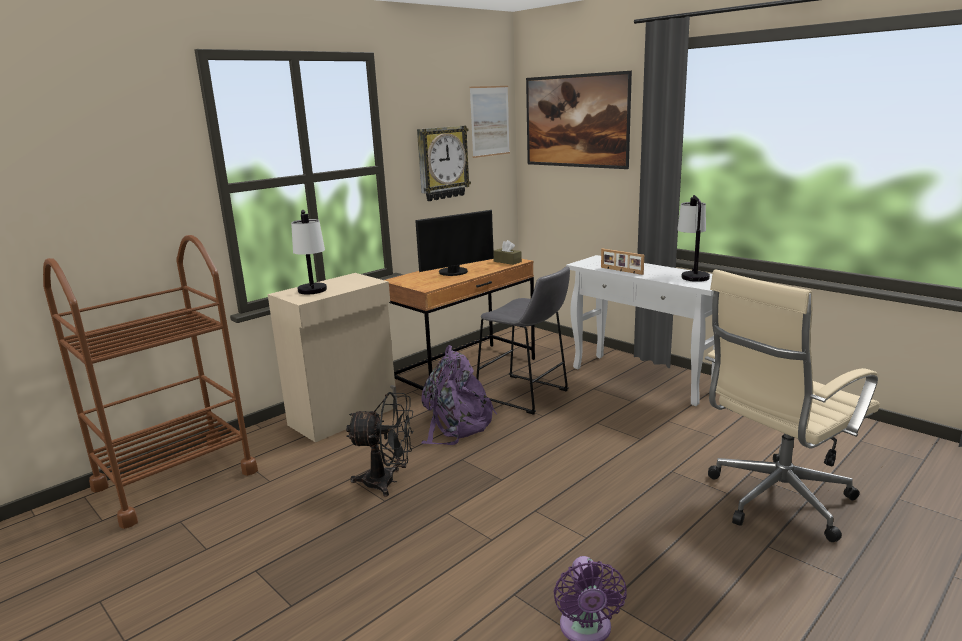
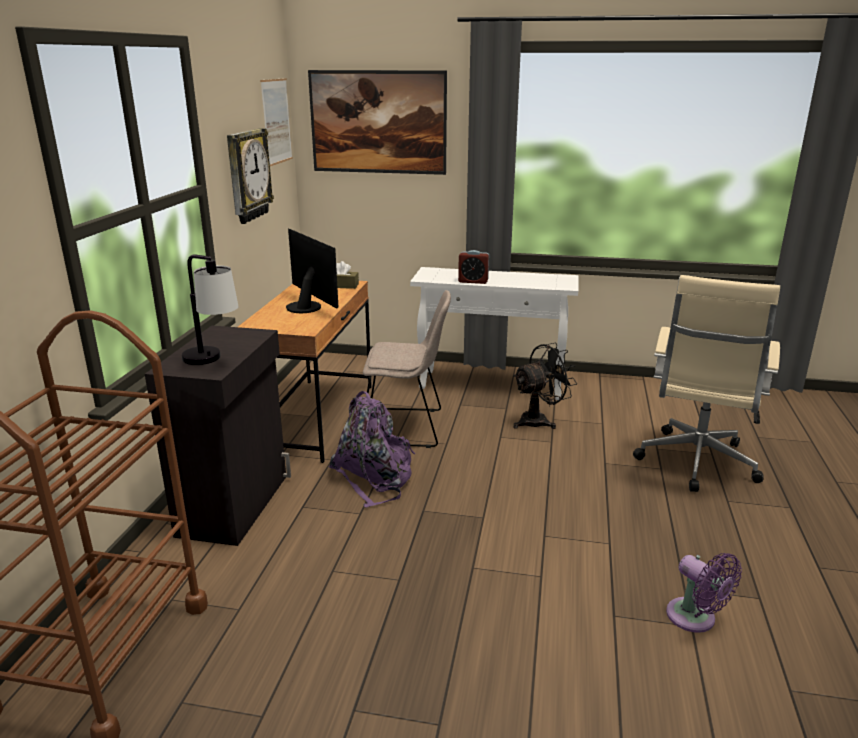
camera: 35 degrees left, 5 degrees up
beige cabinet [268,273,398,442] -> black cabinet [145,325,291,546]
black fan [346,392,414,497] -> black fan moved to [513,343,577,429]
monitor [415,210,494,276] -> monitor turned 60 degrees counterclockwise [286,229,338,313]
grey stool [476,266,570,415] -> beige chair [363,290,451,448]
picture frame [601,248,644,275] -> alarm clock [458,250,489,284]
table lamp [677,195,710,282] -> none

